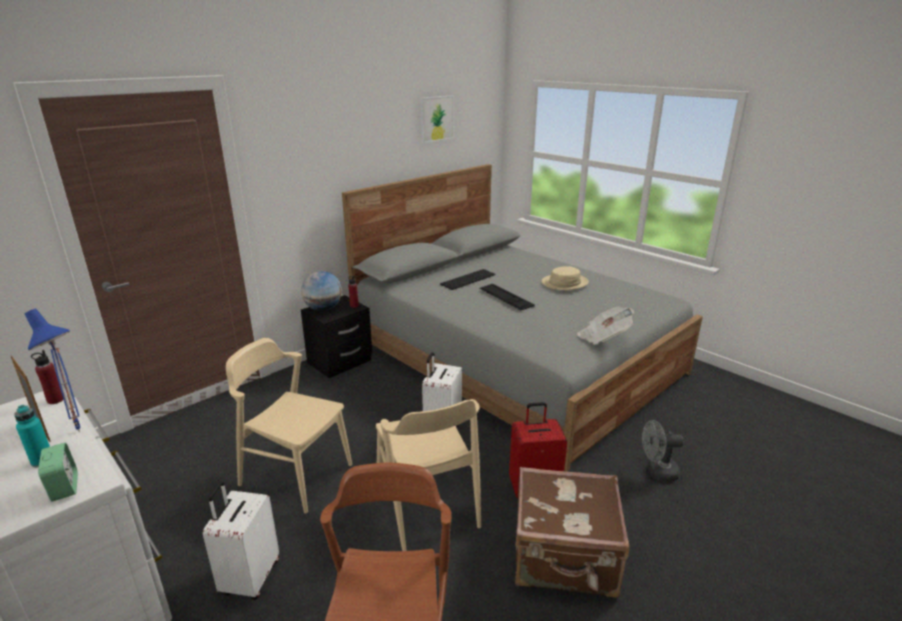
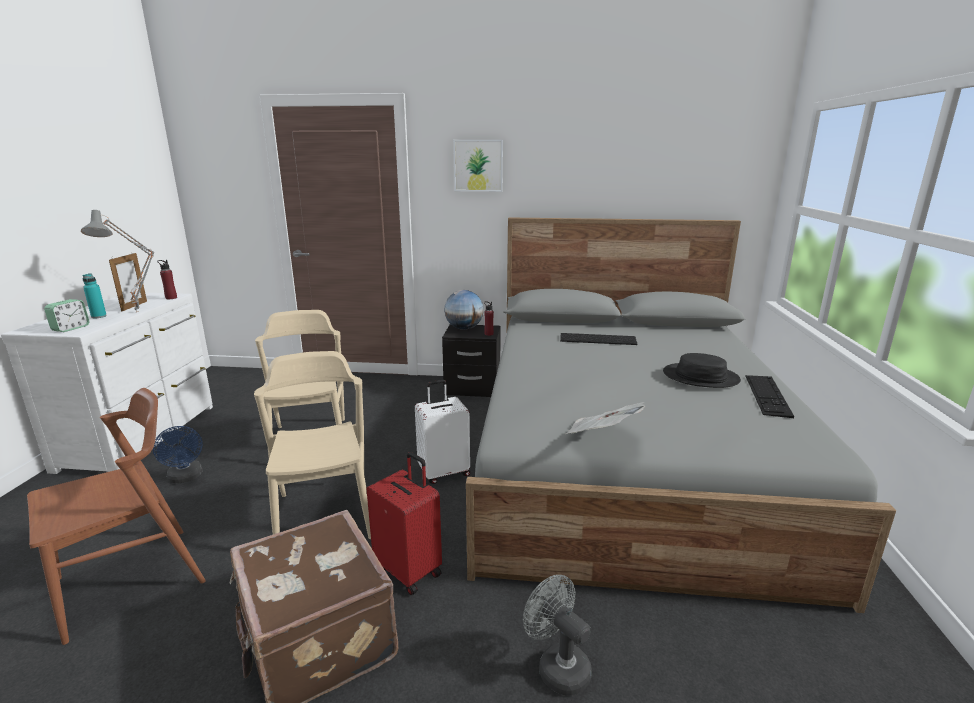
camera: 50 degrees right, 5 degrees down
blue table lamp [24,309,80,433] -> grey table lamp [81,210,155,313]
white suitcase [203,481,279,600] -> blue fan [153,426,203,483]
beige chair [376,399,481,551] -> beige chair turned 135 degrees clockwise [254,351,371,539]
picture [420,95,454,143] -> picture moved to [453,140,503,192]
keyboard [479,284,535,310] -> keyboard moved to [745,375,794,418]
beige hat [541,266,589,290] -> black hat [663,353,741,388]

